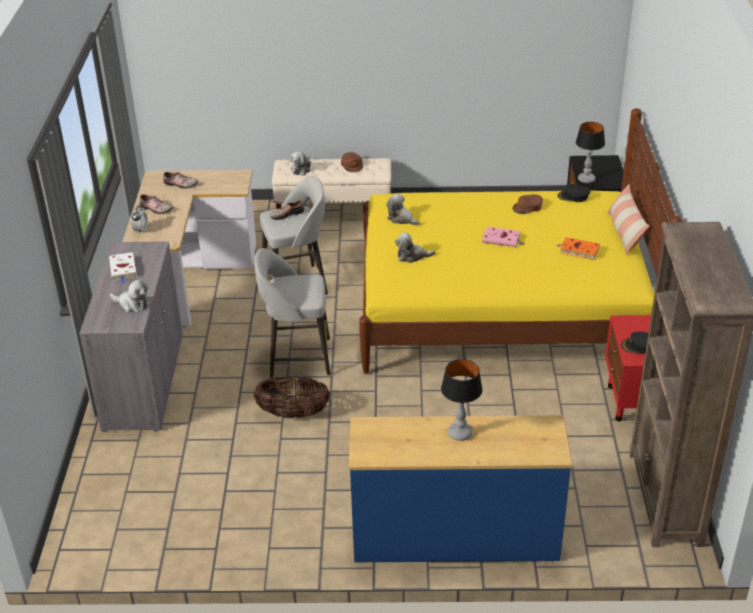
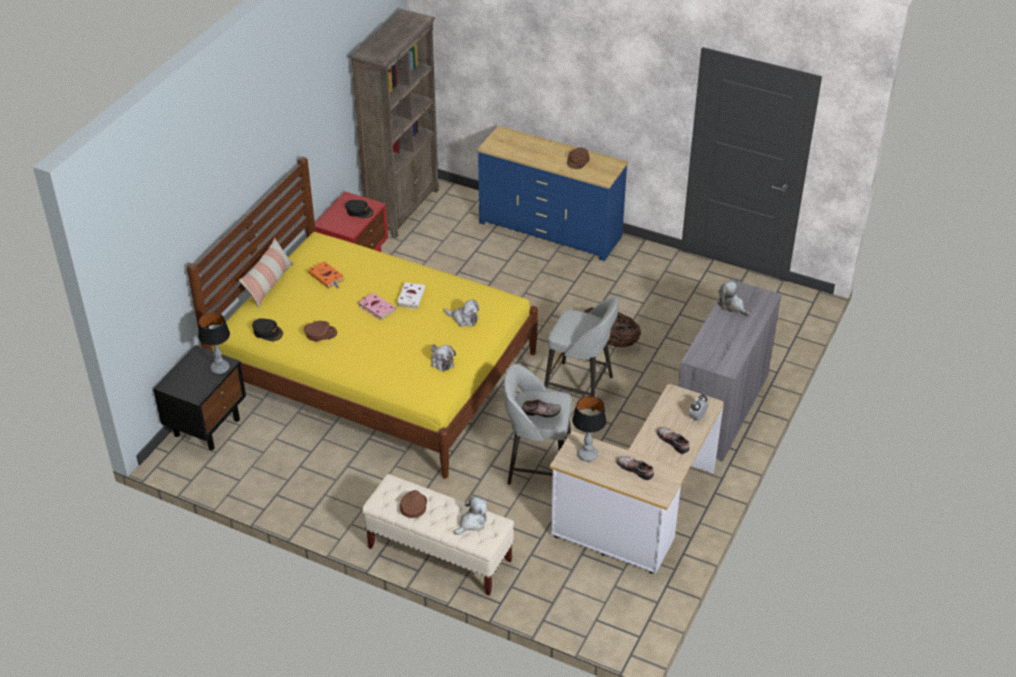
camera: 155 degrees left, 5 degrees up
white book [109,252,137,284] -> white book moved to [397,282,425,309]
table lamp [441,359,483,441] -> table lamp moved to [572,396,607,462]
none -> brown cap [567,148,589,169]

